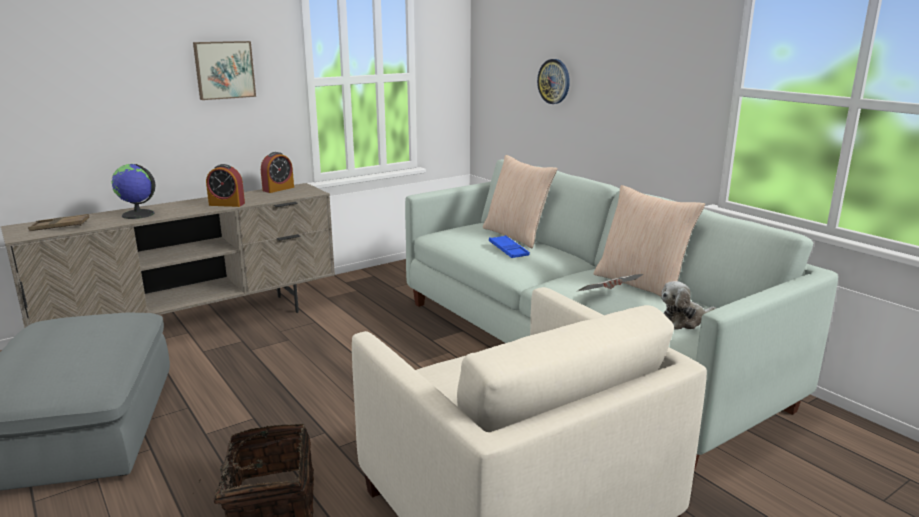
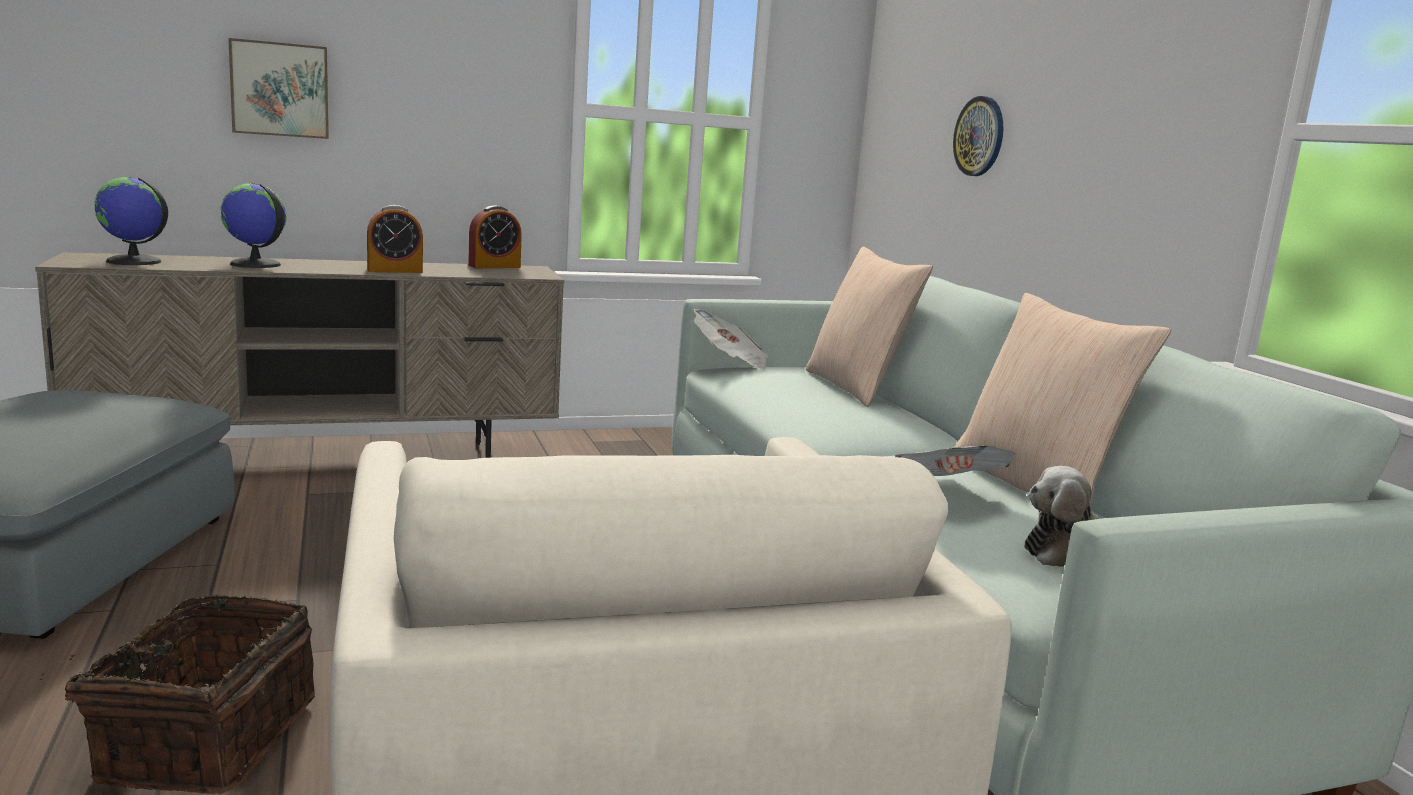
camera: 15 degrees right, 5 degrees down
brown tray [28,214,89,231] -> globe [94,177,168,265]
picture [193,41,256,100] -> picture moved to [228,38,329,139]
alarm clock [206,164,245,207] -> alarm clock turned 45 degrees counterclockwise [367,205,423,273]
blue tray [489,235,530,258] -> none
none -> newspaper [694,309,769,370]

